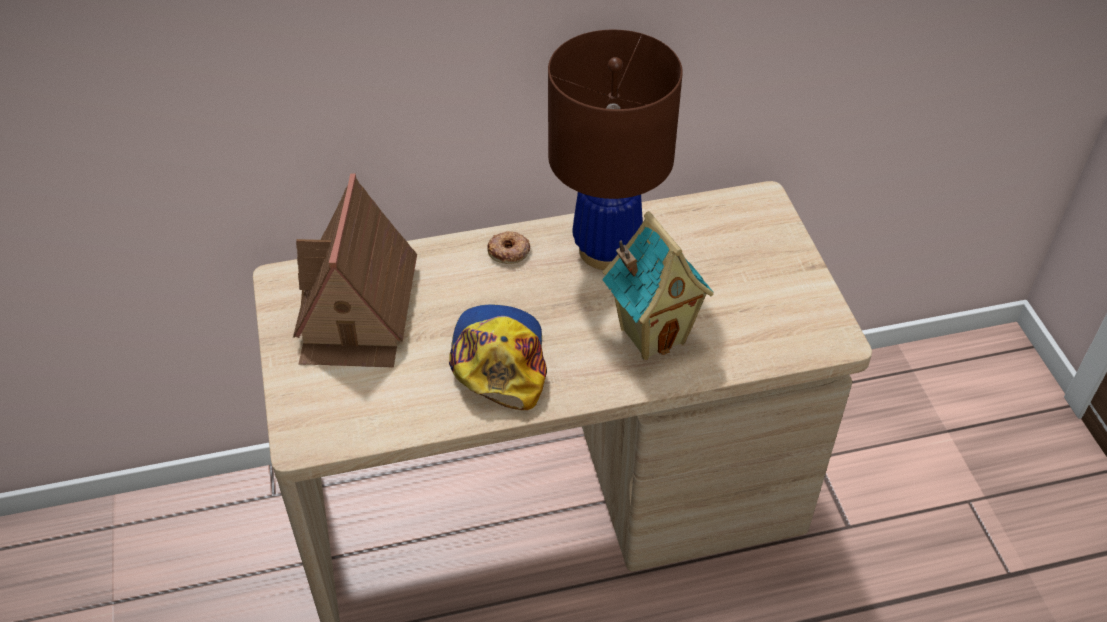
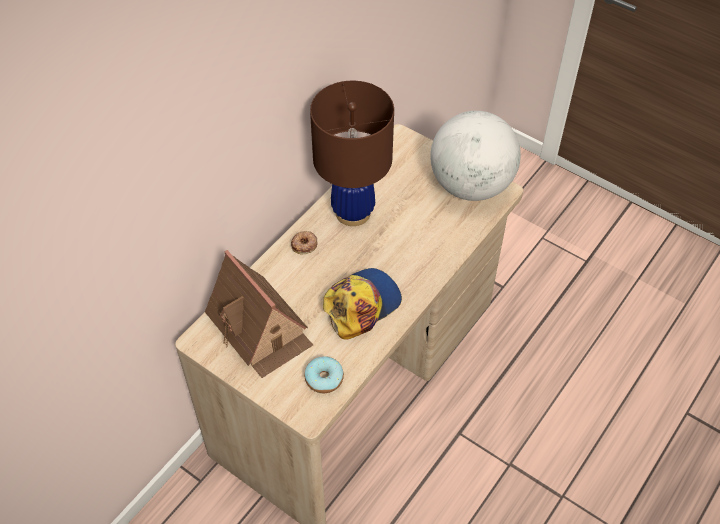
camera: 40 degrees left, 5 degrees up
cap [449,305,547,410] -> cap turned 90 degrees clockwise [323,268,402,340]
toy house [602,211,714,360] -> none
none -> donut [304,356,344,393]
none -> globe [430,111,521,201]

